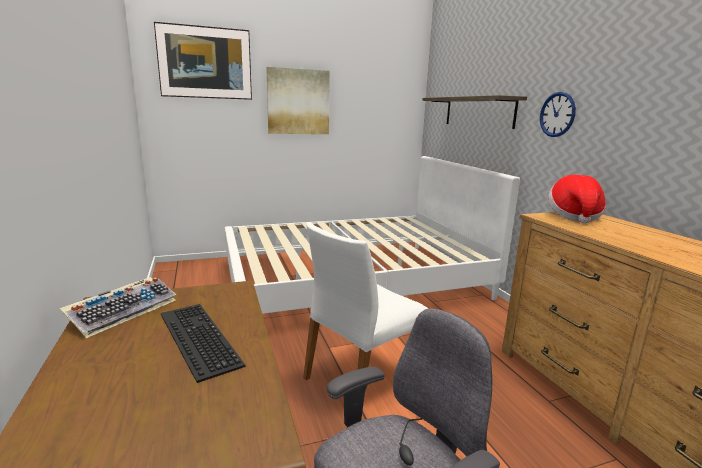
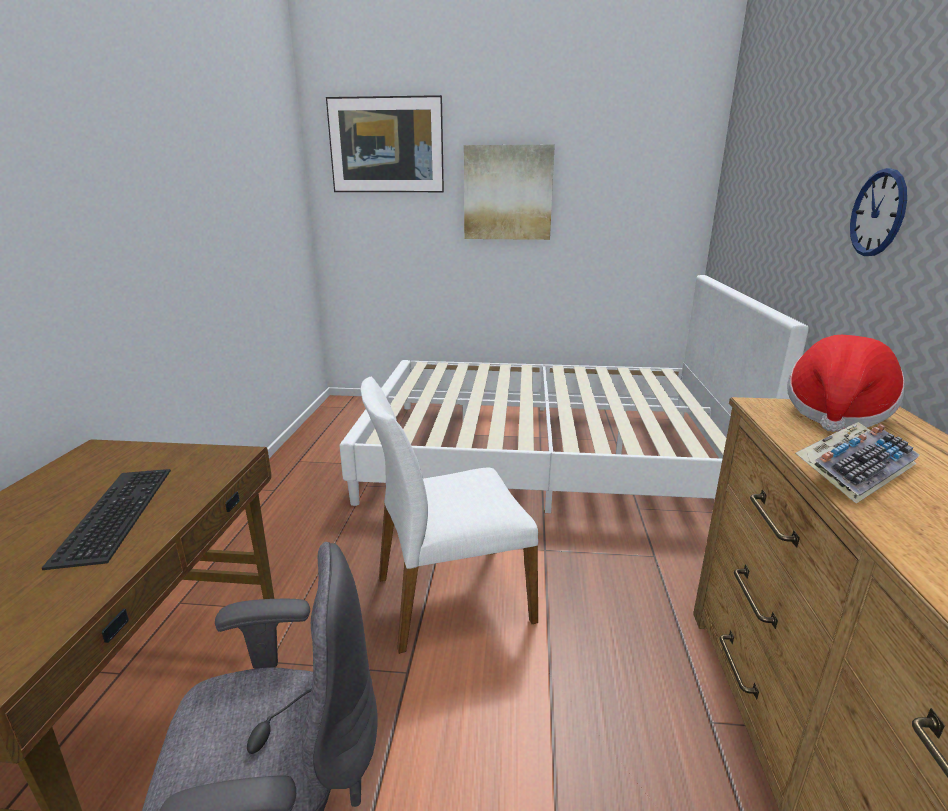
camera: 25 degrees right, 5 degrees up
keyboard [60,277,176,338] -> keyboard moved to [796,422,920,504]
shelf [422,95,527,129] -> none

